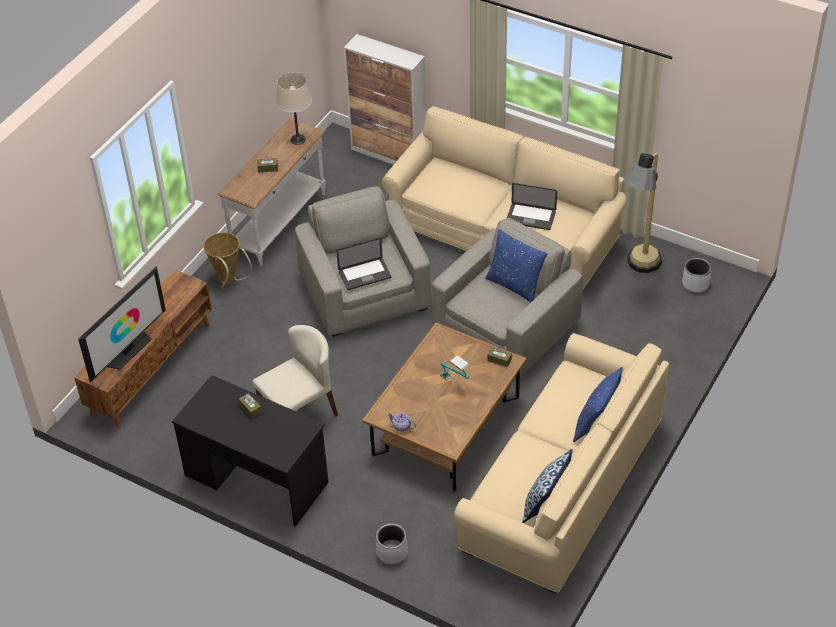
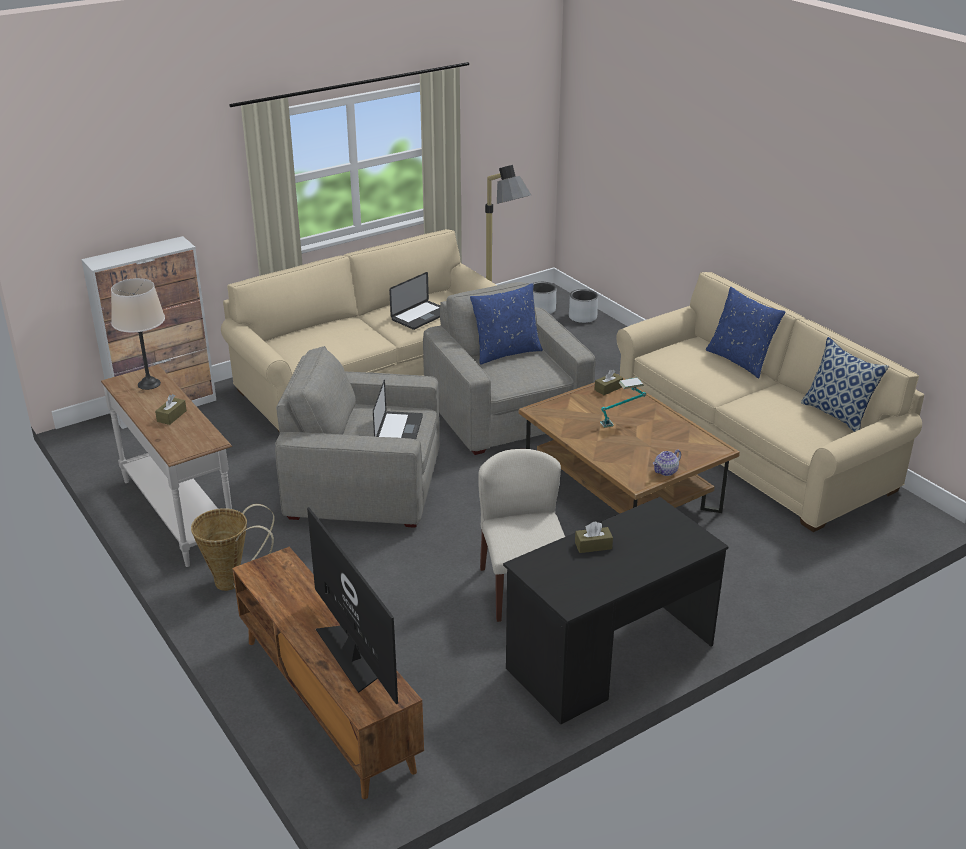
camera: 65 degrees left, 15 degrees down
grey planter [376,523,408,564] -> grey planter moved to [569,289,598,323]

